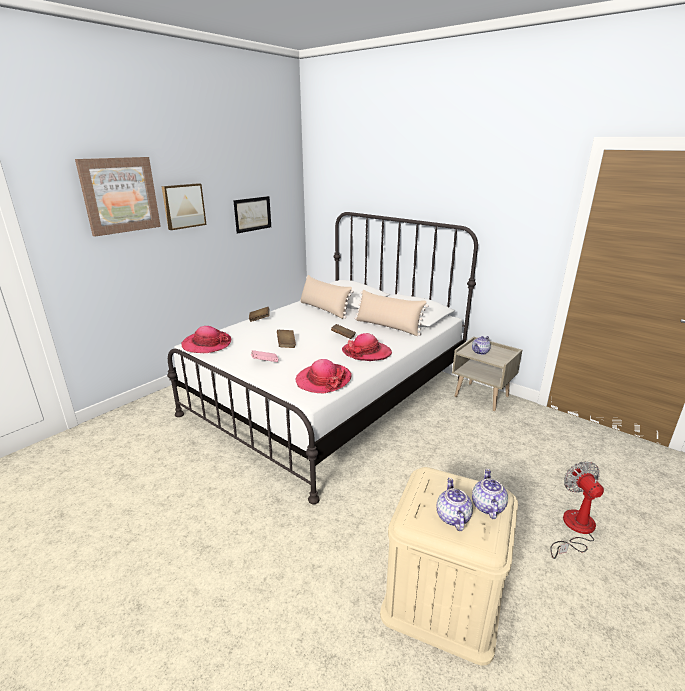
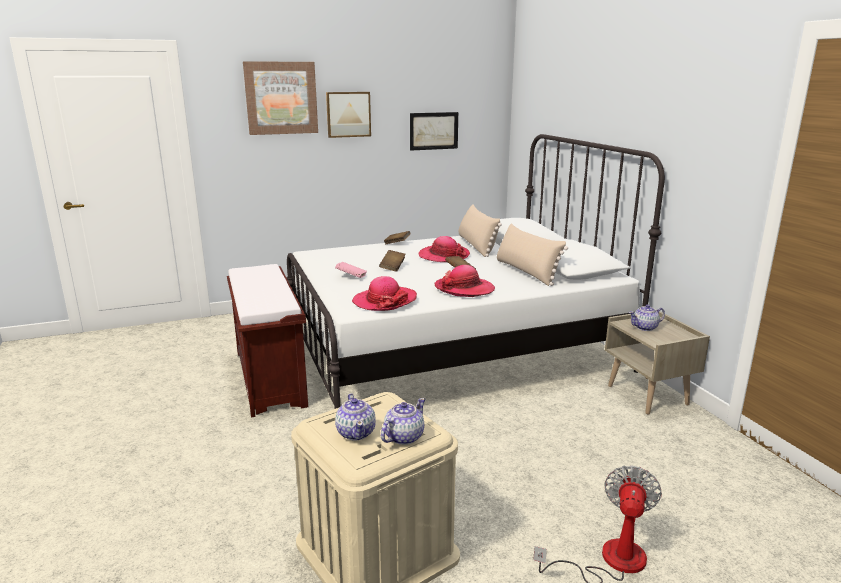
camera: 30 degrees right, 5 degrees down
hat [181,326,231,353] -> hat moved to [419,236,470,262]
teapot [437,478,473,531] -> teapot turned 135 degrees clockwise [335,393,376,441]
none -> brown bench [227,264,308,417]

